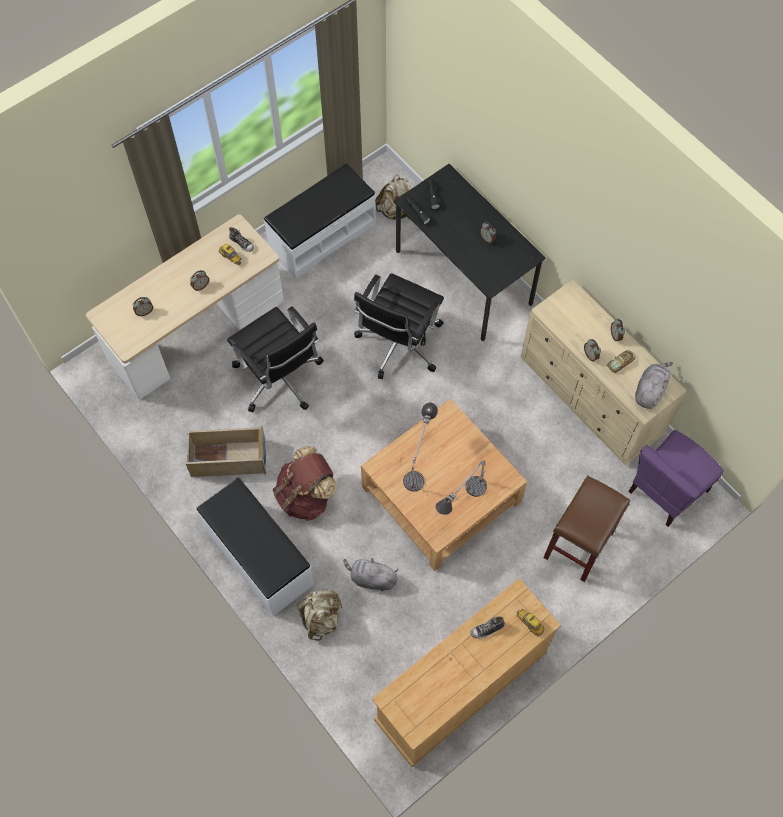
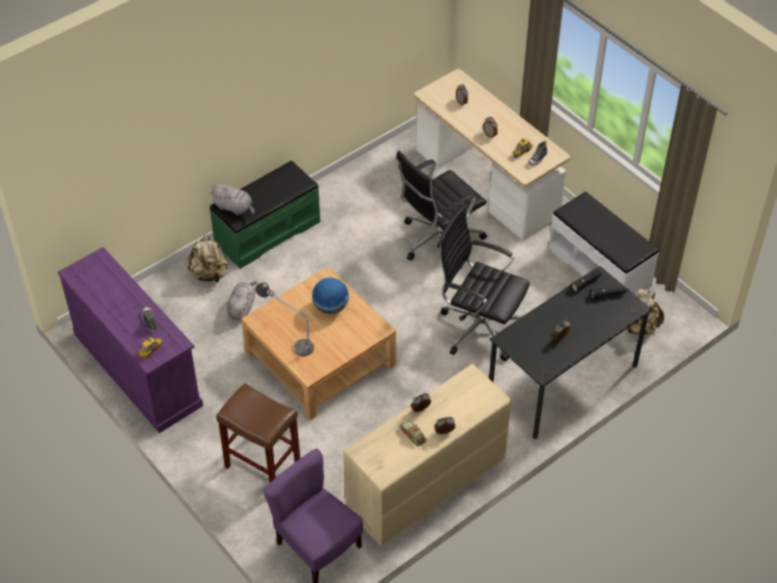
camera: 90 degrees right, 15 degrees down
beige storage box [186,425,266,477] -> none
white bench [196,478,314,616] -> green bench [210,161,320,269]
brown backpack [273,446,337,521] -> none
beige dresser [372,578,561,767] -> purple dresser [58,247,203,433]
table lamp [403,403,438,491] -> globe [312,278,349,314]
grey plush toy [635,362,673,409] -> grey plush toy moved to [210,184,255,215]

